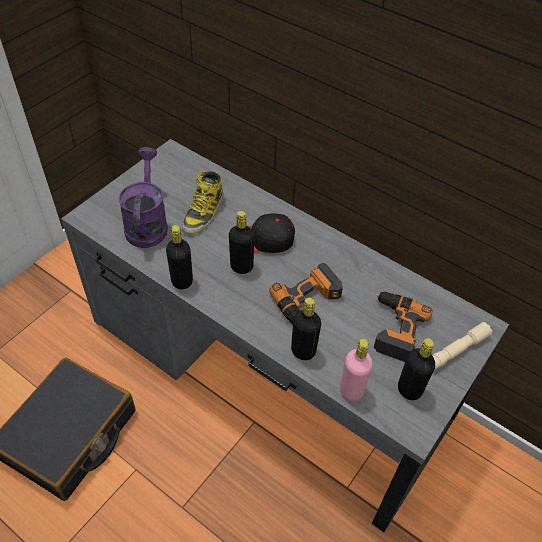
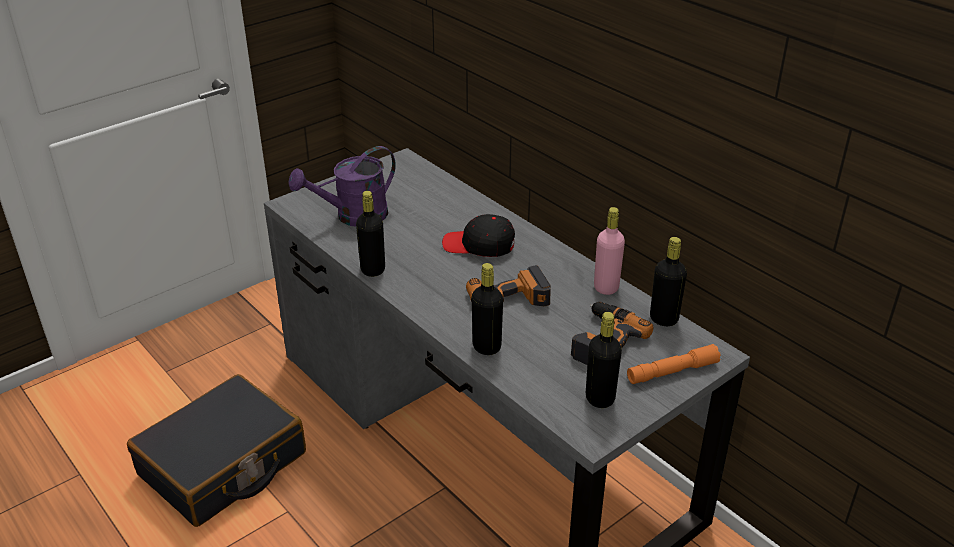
camera: 15 degrees right, 15 degrees down
purple watering can [119,147,168,248] -> purple watering can turned 135 degrees counterclockwise [288,146,396,227]
boot [182,171,224,234] -> none
black bottle [229,211,255,274] -> black bottle moved to [650,237,687,326]
pink bottle [340,339,373,401] -> pink bottle moved to [594,207,625,295]
beige flashlight [432,322,492,371] -> orange flashlight [627,344,721,384]

